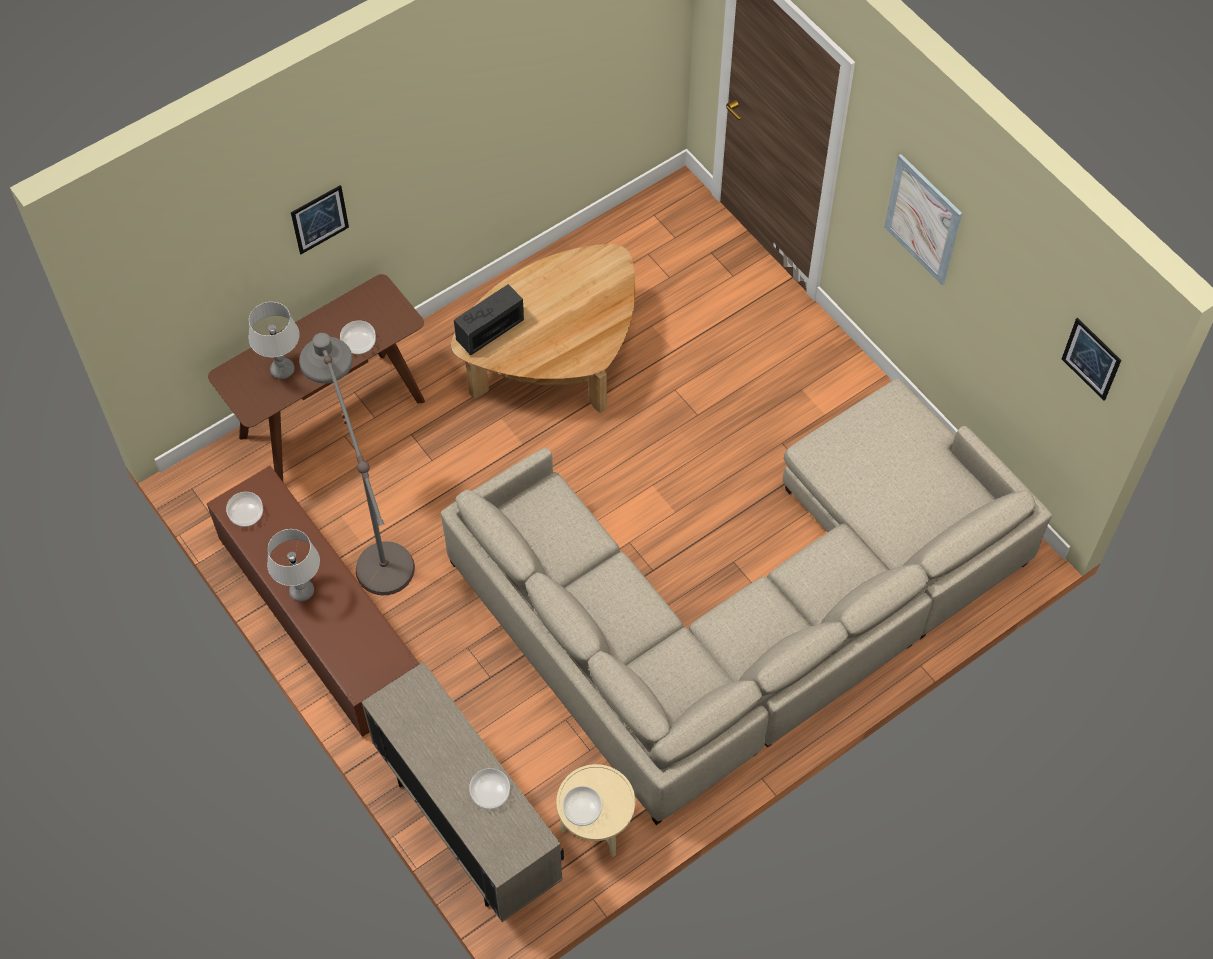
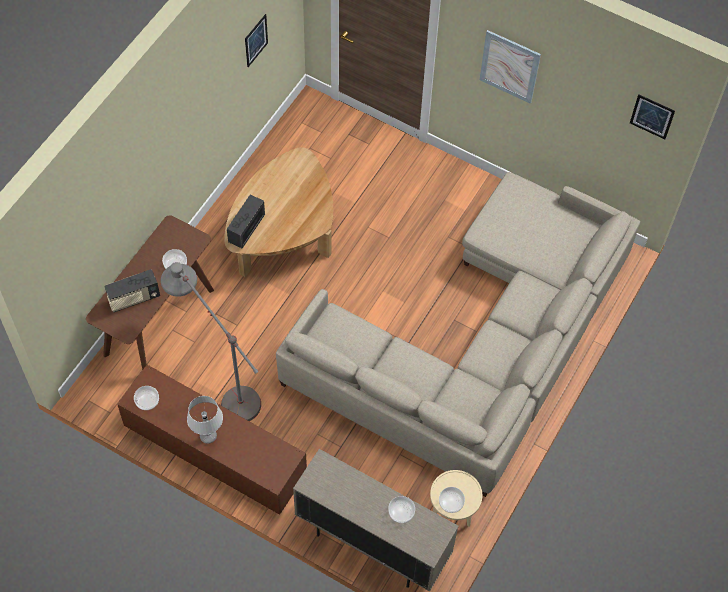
camera: 25 degrees left, 0 degrees up
grey table lamp [249,302,300,379] -> radio [105,269,160,313]
picture [291,185,349,254] -> picture moved to [245,14,268,67]

